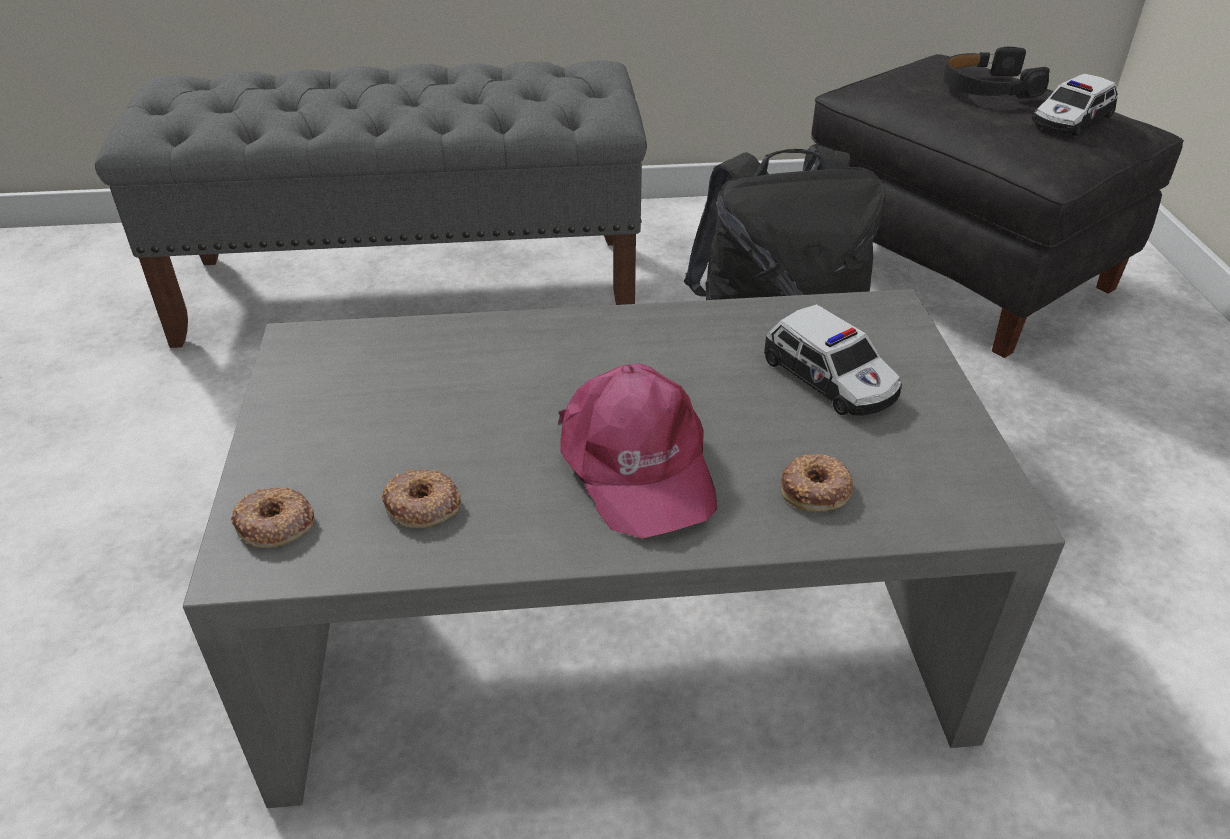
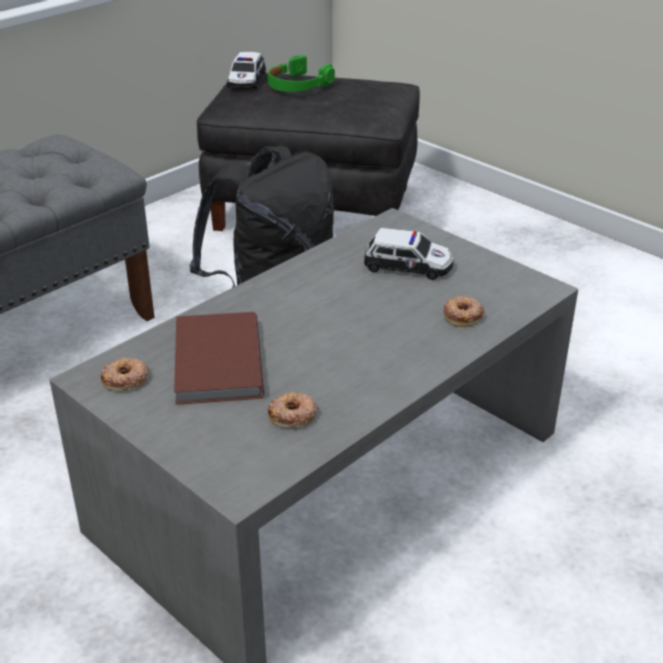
camera: 40 degrees left, 5 degrees down
donut [231,487,314,548] -> donut moved to [101,358,149,391]
pink cap [558,363,717,538] -> none
black headphones [943,47,1050,99] -> green headphones [268,55,335,92]
toy car [1032,73,1118,136] -> toy car moved to [227,52,266,89]
none -> brown book [174,312,264,405]

